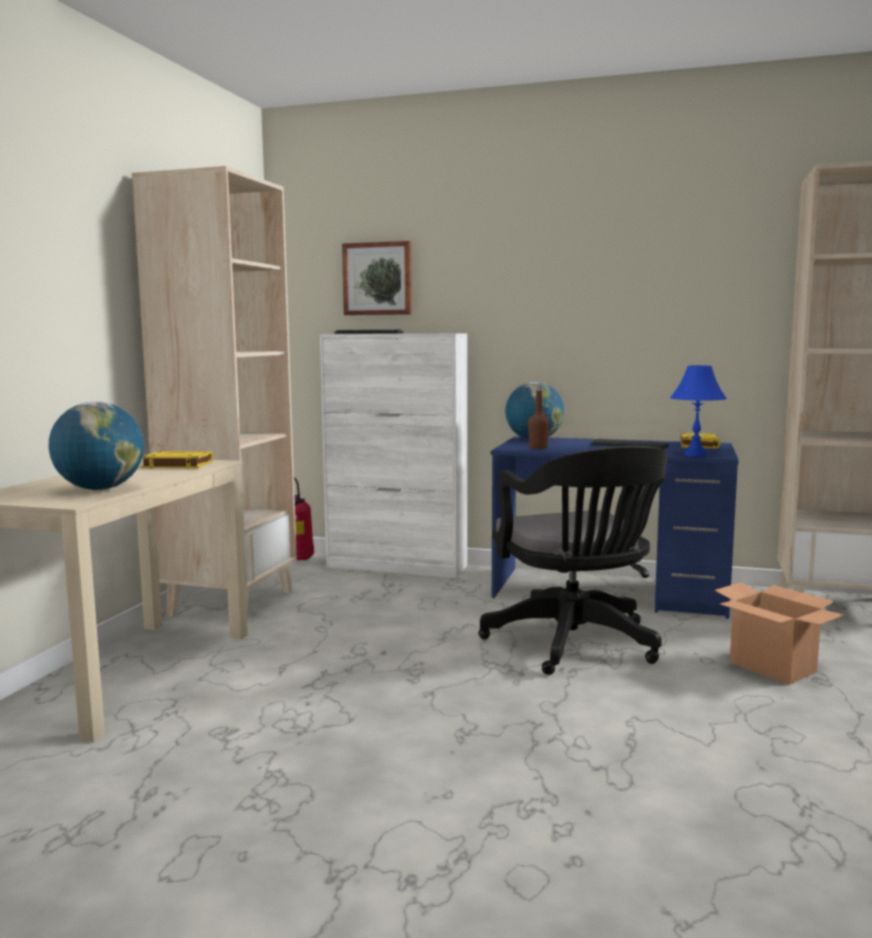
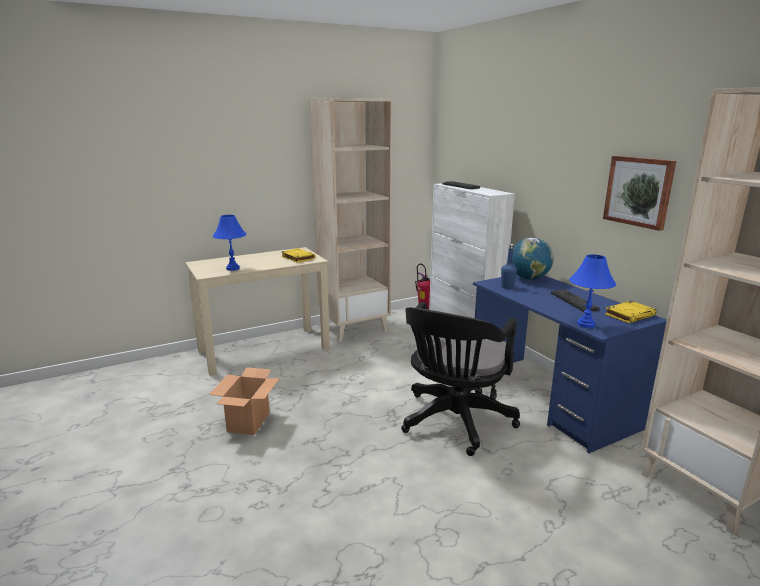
camera: 45 degrees right, 10 degrees up
globe [49,402,144,490] -> blue table lamp [213,215,247,271]
picture [342,241,412,315] -> picture moved to [603,156,676,231]
brown bottle [528,385,550,449] -> blue bottle [501,244,517,289]
cardboard box [714,582,845,685] -> cardboard box moved to [209,367,280,435]

